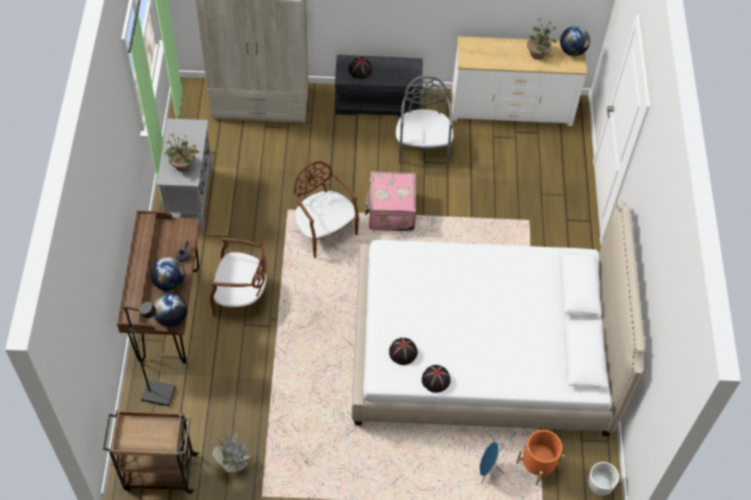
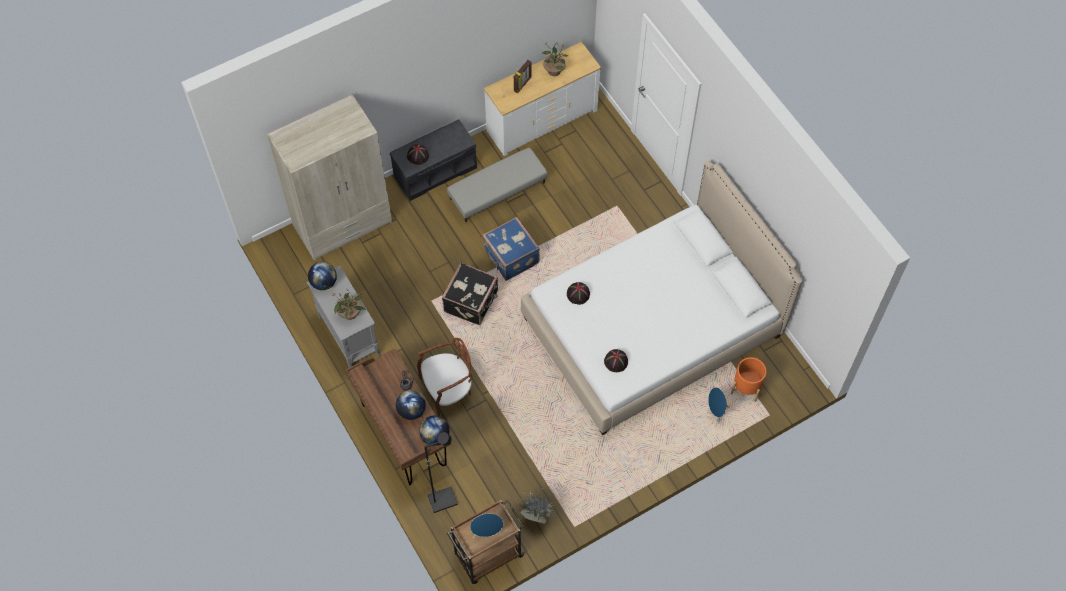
camera: 30 degrees left, 5 degrees up
brown chair [294,161,359,258] -> black suitcase [442,262,498,325]
pink suitcase [365,171,416,231] -> blue suitcase [482,217,540,281]
grey chair [396,76,454,164] -> grey ottoman [447,147,547,222]
black hat [422,365,450,393] -> black hat moved to [567,282,590,305]
globe [560,26,590,56] -> globe moved to [308,262,337,290]
white planter [588,462,619,496] -> none
none -> blue speaker [470,513,503,538]
none -> picture frame [514,60,532,93]

